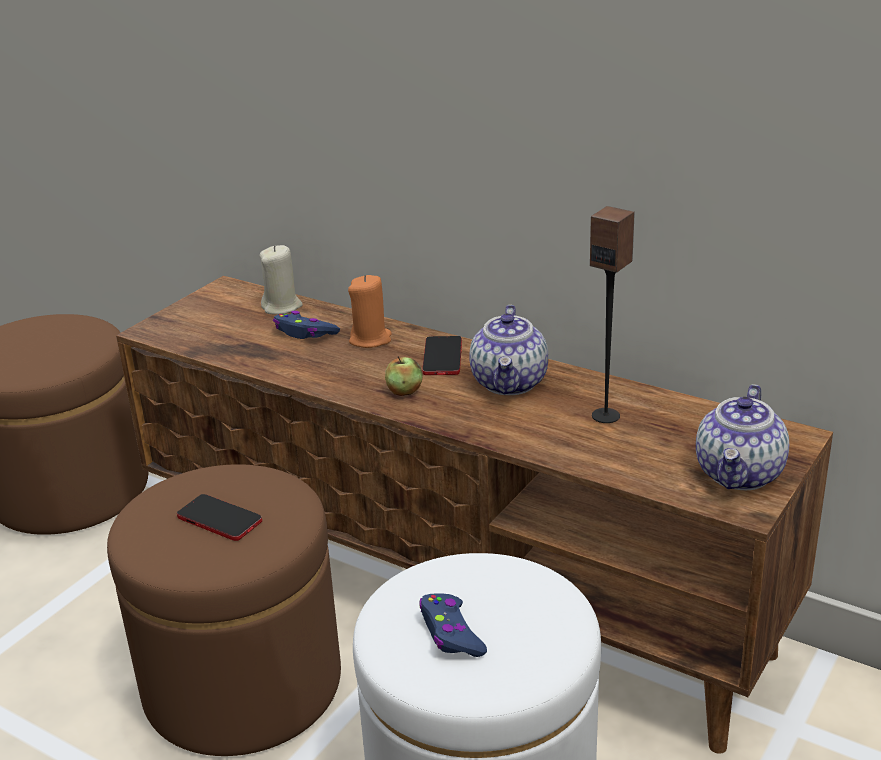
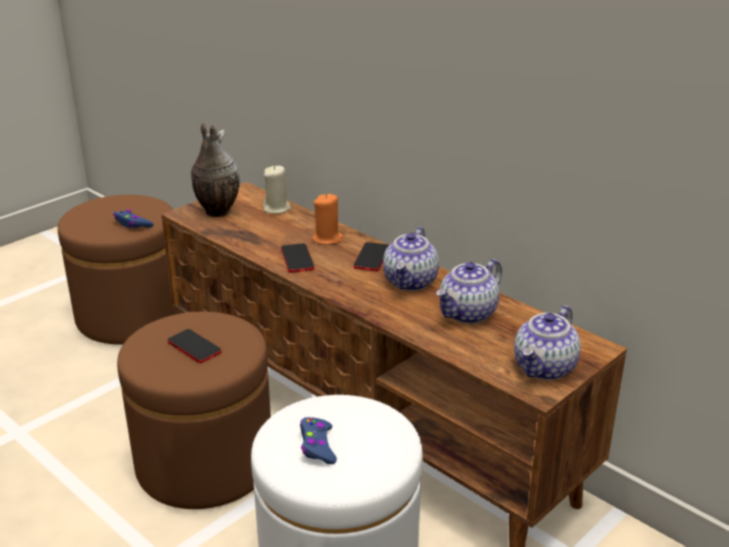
camera: 10 degrees right, 0 degrees up
blue game controller [273,311,340,339] -> blue game controller moved to [113,210,154,228]
apple [385,356,423,396] -> none
speaker [590,206,635,423] -> teapot [436,259,502,324]
none -> vase [191,123,240,217]
none -> phone [281,243,314,273]

